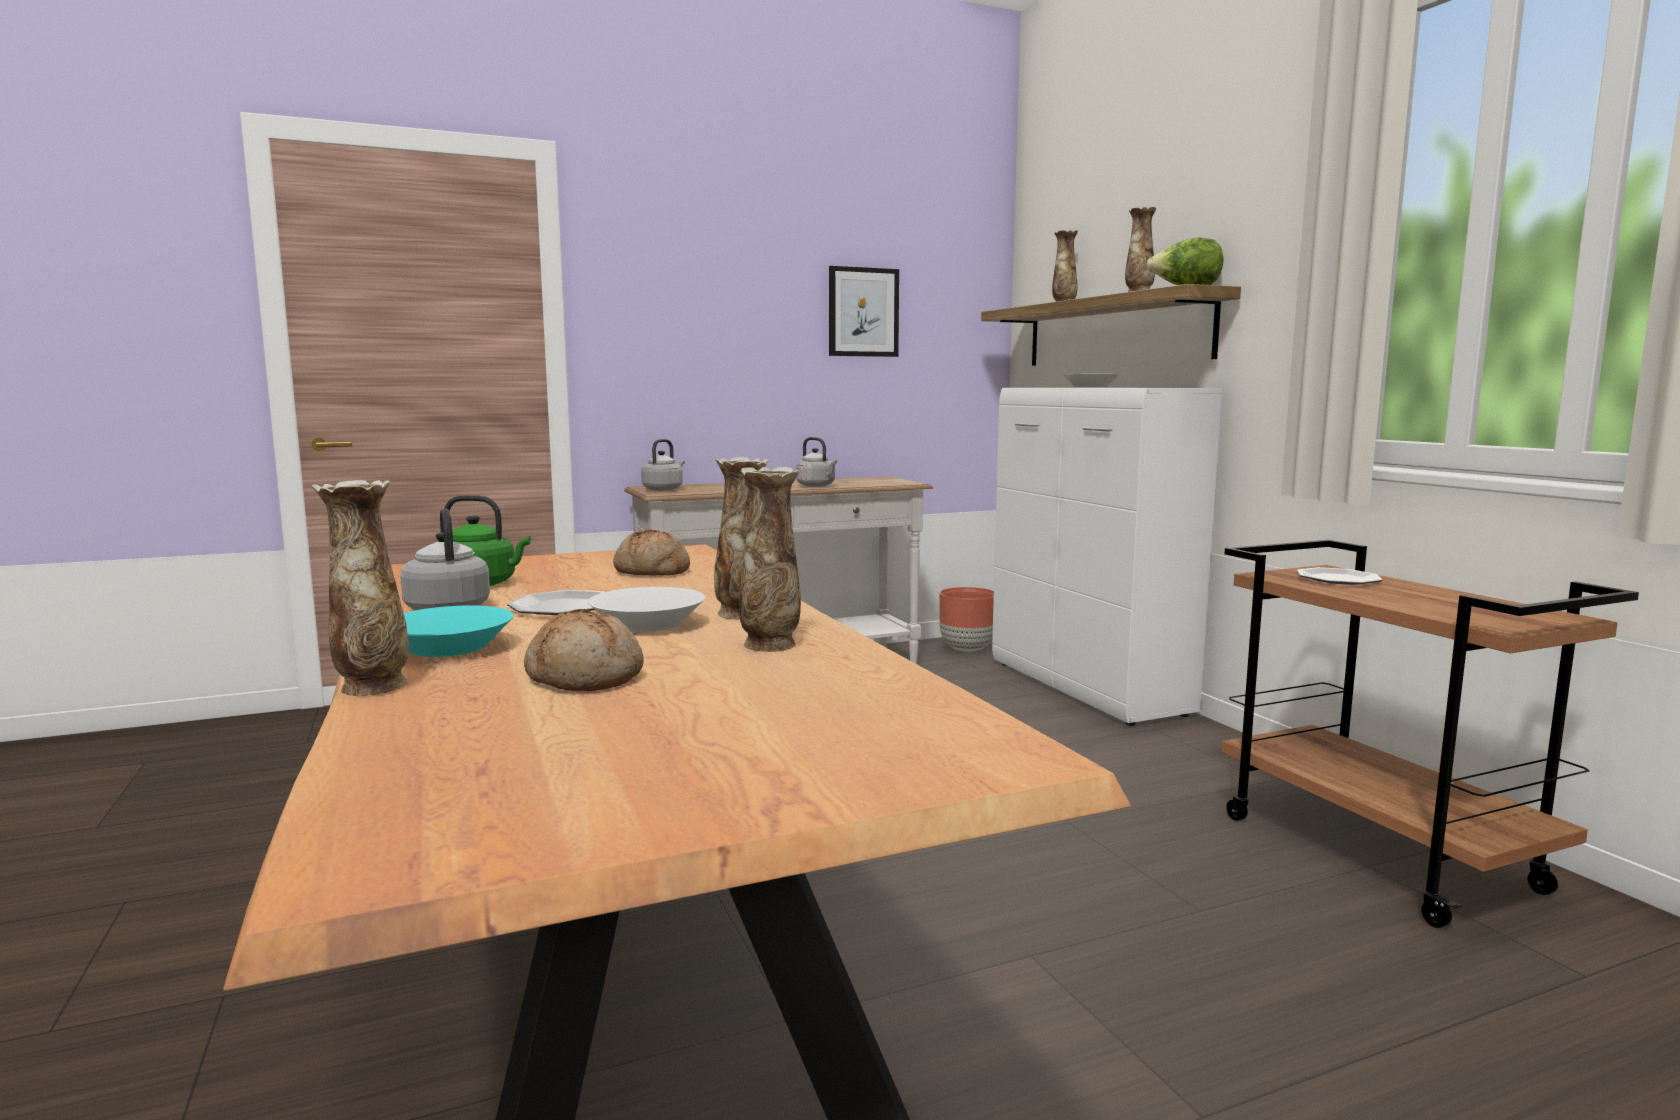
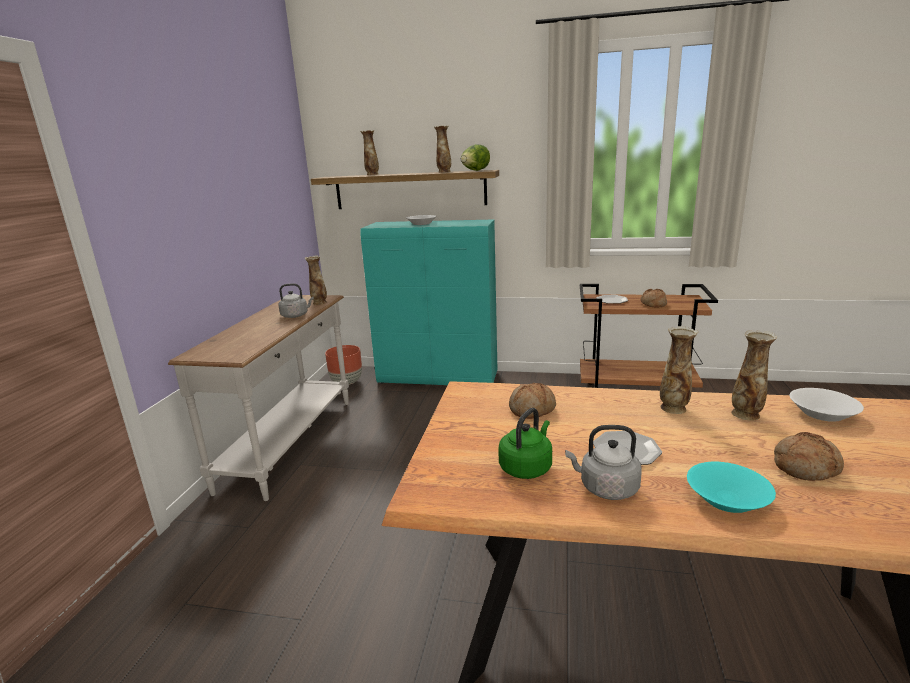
camera: 55 degrees left, 10 degrees up
vase [311,480,409,696] -> vase moved to [305,256,327,305]
white bowl [588,587,705,632] -> white bowl moved to [789,388,864,422]
grey kettle [641,439,685,491] -> none
picture [829,266,899,357] -> none
white cabinet [992,388,1222,726] -> turquoise cabinet [360,219,497,385]
none -> bread [641,289,667,308]

